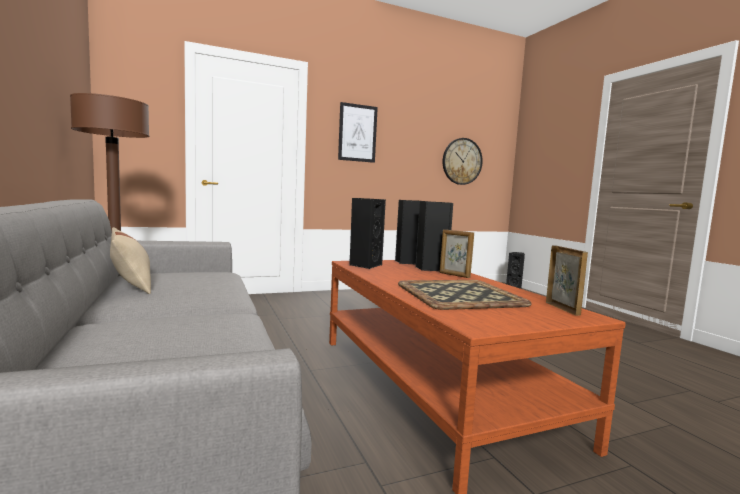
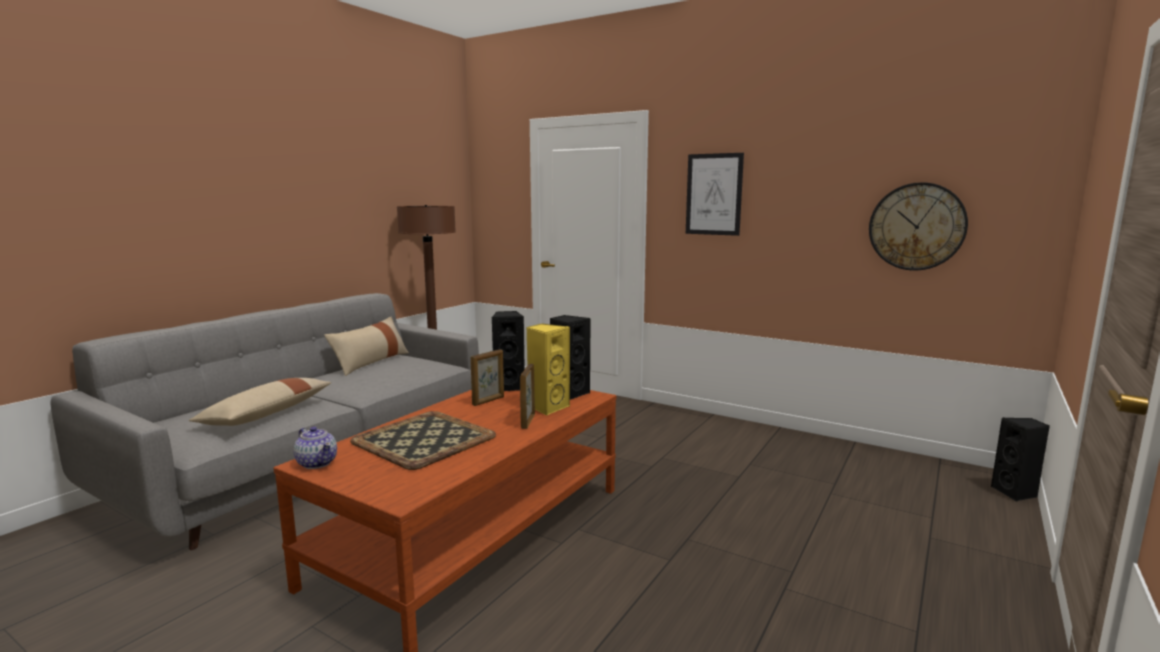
camera: 55 degrees right, 5 degrees up
black speaker [415,201,453,271] -> yellow speaker [526,323,570,415]
picture frame [546,245,588,316] -> picture frame moved to [471,349,504,406]
none -> beige pillow [189,378,331,426]
none -> teapot [293,426,337,469]

